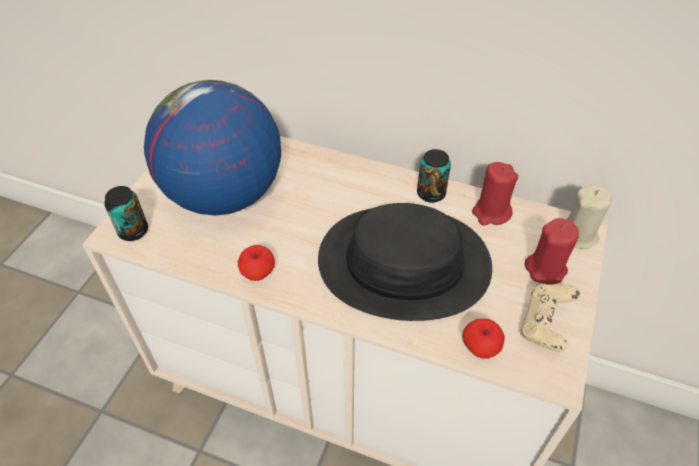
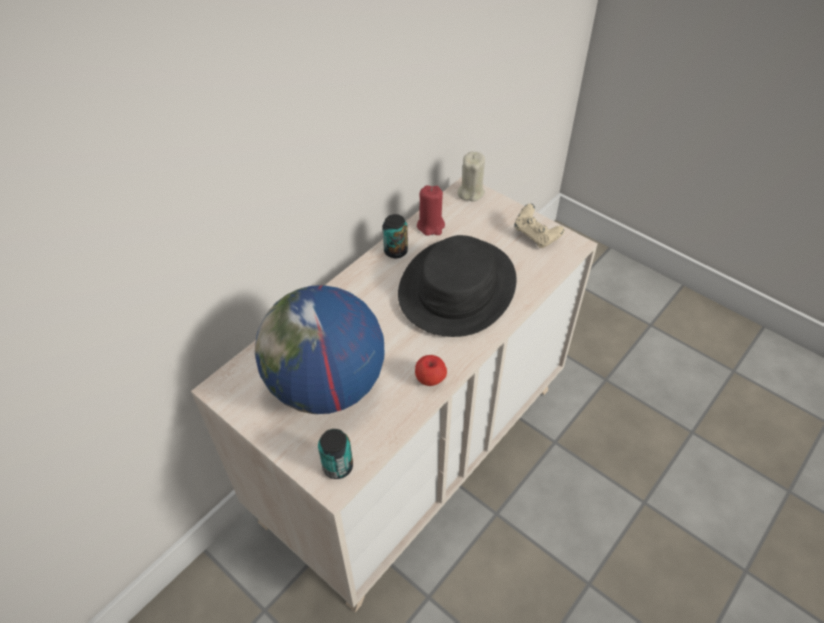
camera: 70 degrees left, 0 degrees up
apple [462,319,505,359] -> none
red candle [525,218,579,284] -> none

